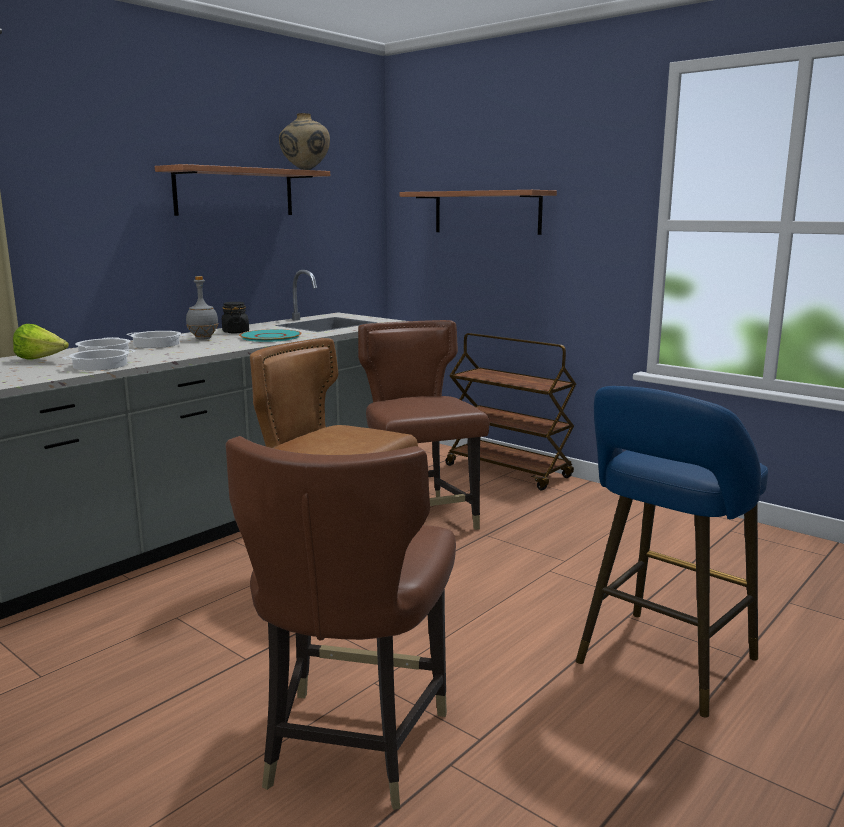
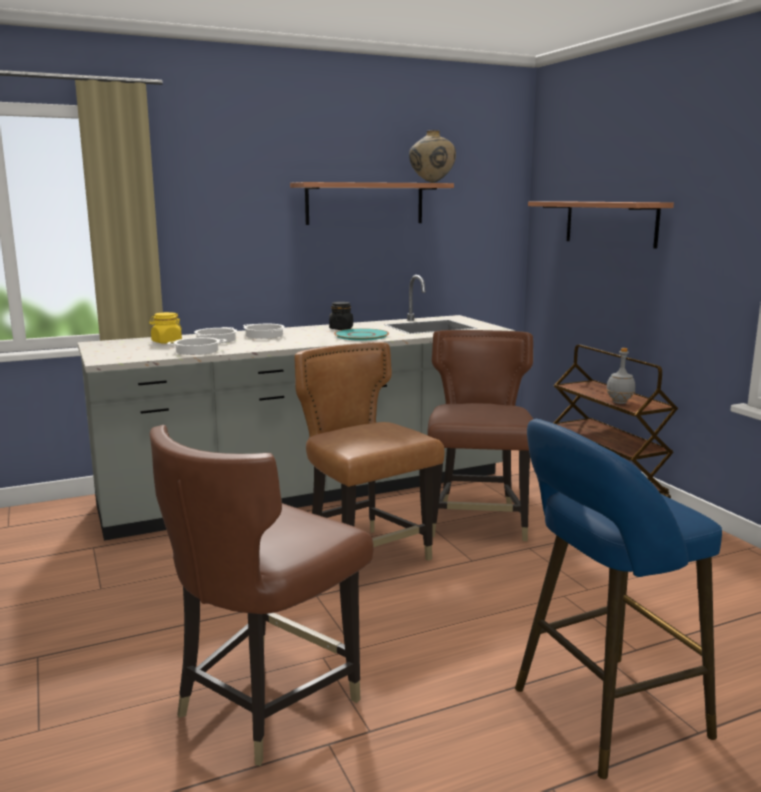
camera: 25 degrees right, 0 degrees up
lettuce [13,324,69,359] -> yellow jar [149,312,182,344]
grey bottle [186,276,219,340] -> grey bottle moved to [606,348,636,404]

